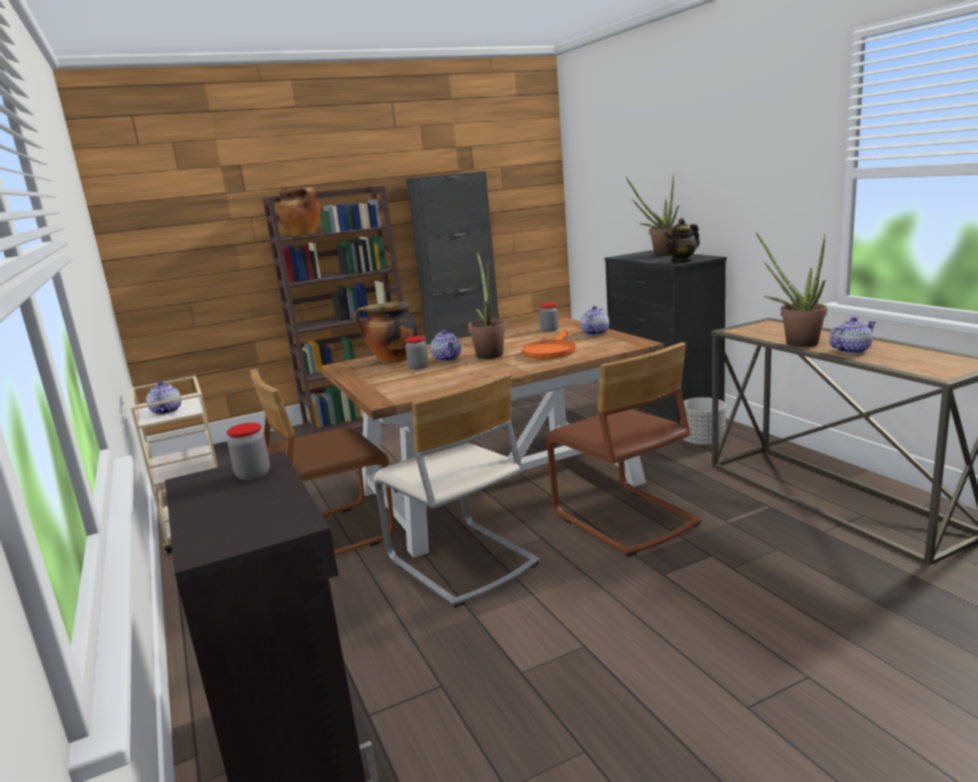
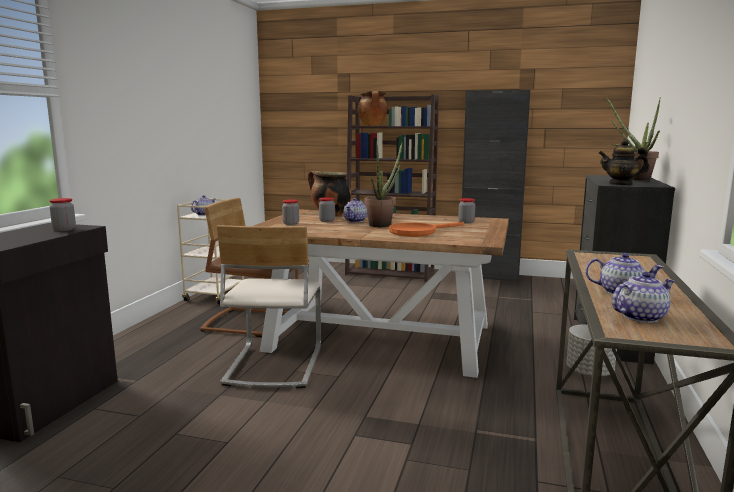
camera: 40 degrees right, 5 degrees down
brown chair [546,342,702,557] -> none
teapot [581,306,609,336] -> teapot moved to [612,272,675,323]
potted plant [755,232,827,347] -> none
none -> jar [282,199,299,225]

